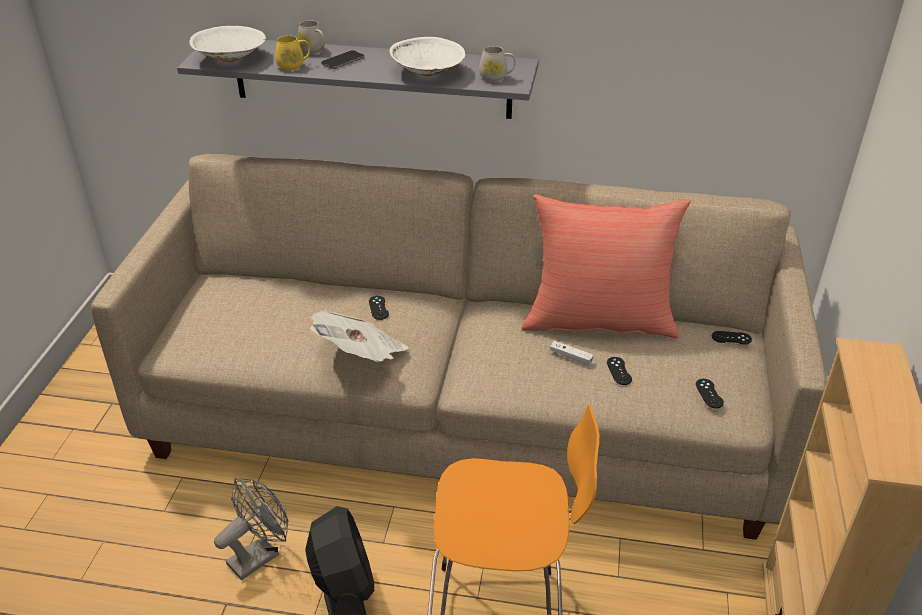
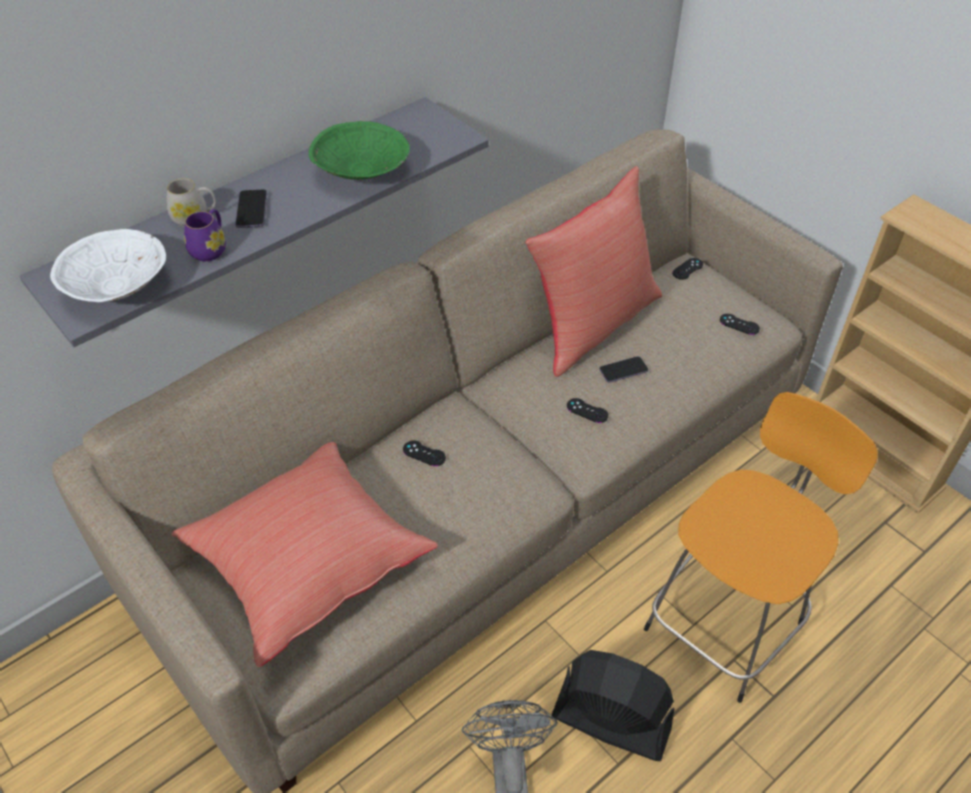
camera: 50 degrees left, 10 degrees up
yellow mug [275,35,310,71] -> purple mug [184,209,226,261]
newspaper [309,310,409,362] -> none
white bowl [390,37,466,76] -> green bowl [309,121,410,180]
white mug [479,46,515,82] -> none
white game controller [550,341,594,365] -> phone [599,356,648,383]
black game controller [607,357,632,385] -> black game controller moved to [567,398,608,423]
none -> red pillow [171,442,438,667]

